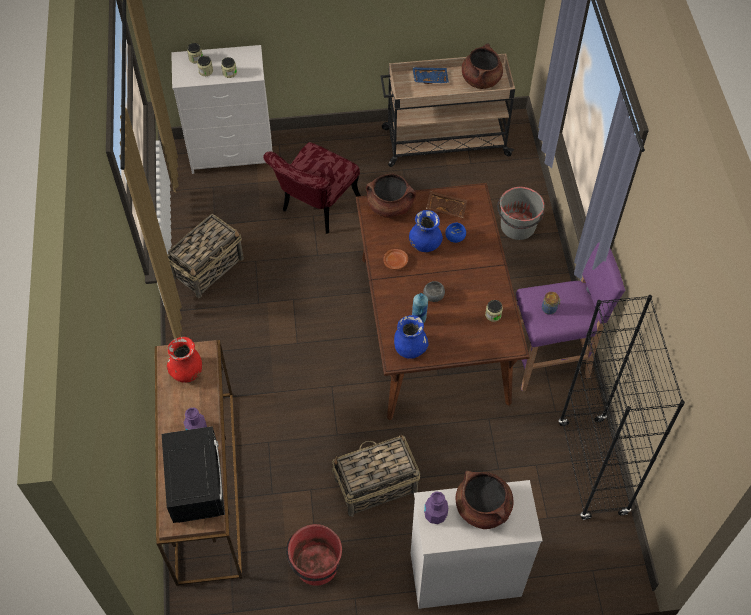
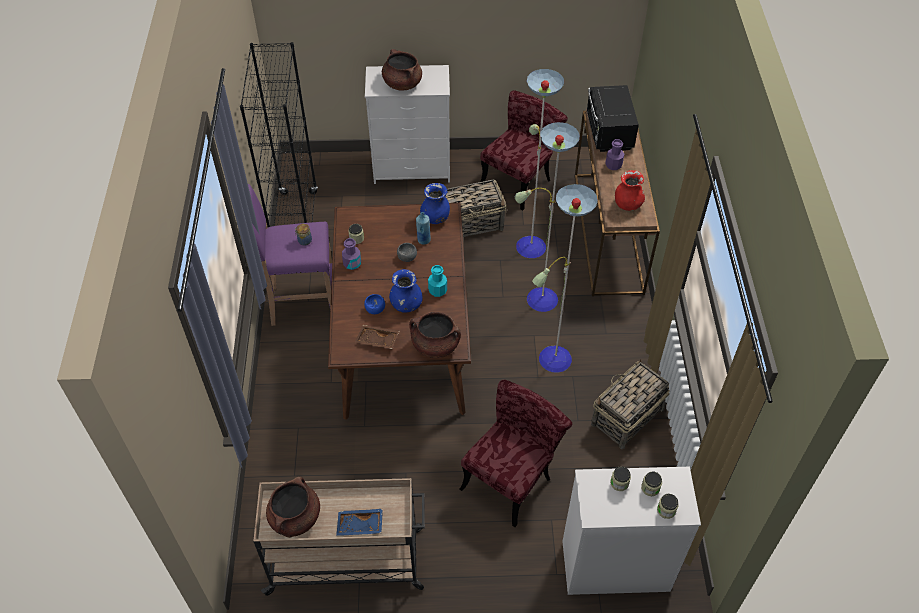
camera: 175 degrees left, 5 degrees down
red bucket [286,524,342,586] -> red chair [480,90,568,211]
brown plate [383,249,408,269] -> turquoise bottle [428,265,447,297]
purple bottle [424,491,448,524] -> purple bottle moved to [342,238,361,270]
grey bucket [497,187,545,240] -> none
none -> floor lamp [515,69,598,373]

